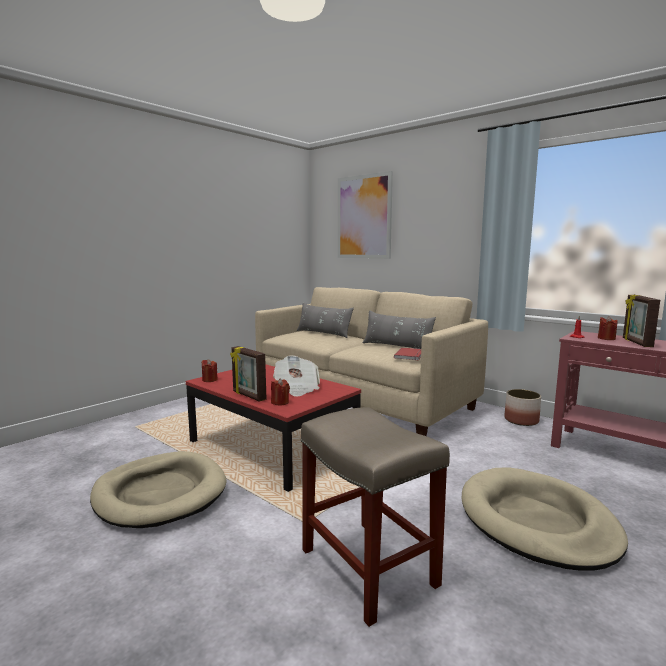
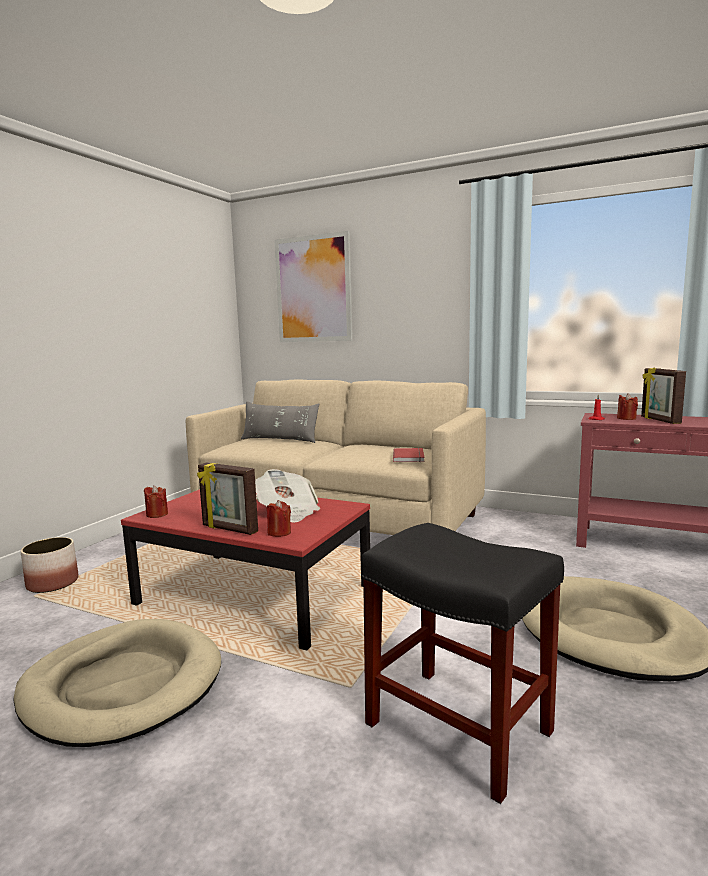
camera: 15 degrees left, 0 degrees up
beige stool [301,407,450,627] -> black stool [361,523,564,804]
grey pillow [363,310,436,349] -> none
planter [505,389,541,426] -> planter moved to [21,537,78,593]

